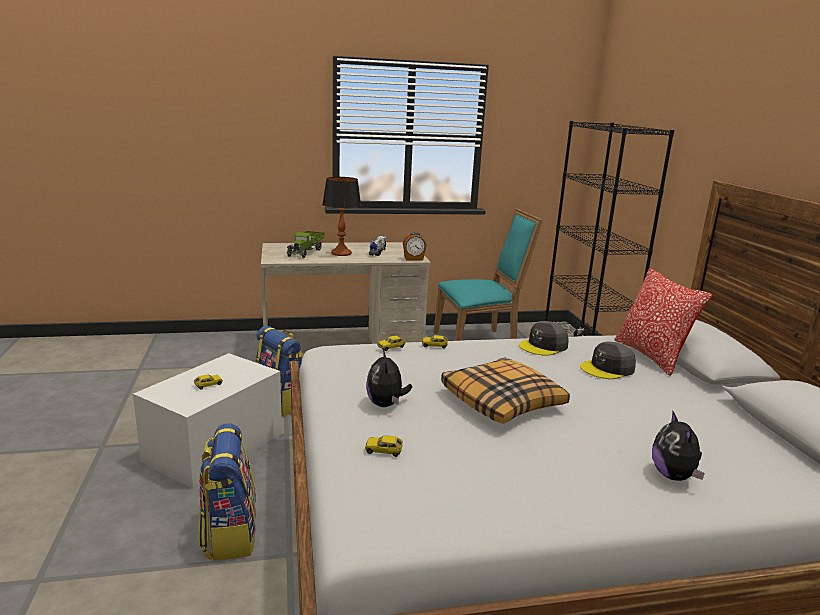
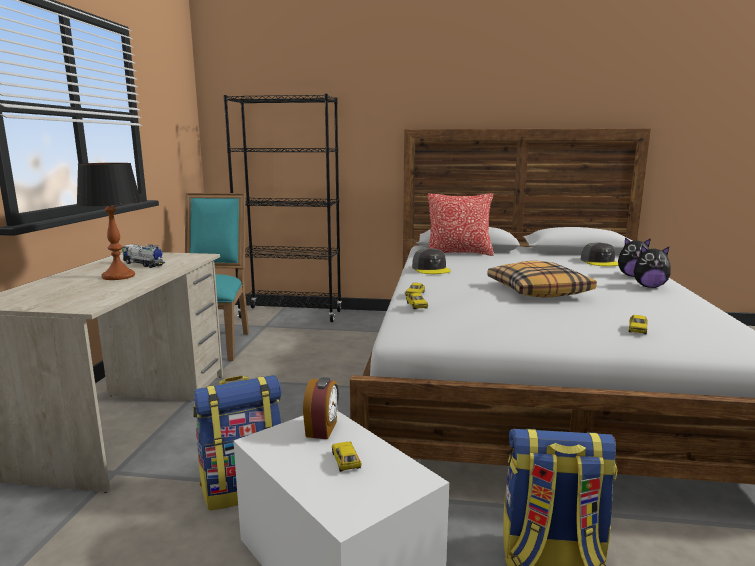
camera: 70 degrees left, 5 degrees down
toy truck [286,231,325,258] -> none
plush toy [366,349,412,407] -> plush toy moved to [634,246,671,288]
alarm clock [403,232,427,261] -> alarm clock moved to [303,377,339,439]
grey cap [580,341,636,379] -> grey cap moved to [581,242,618,266]

